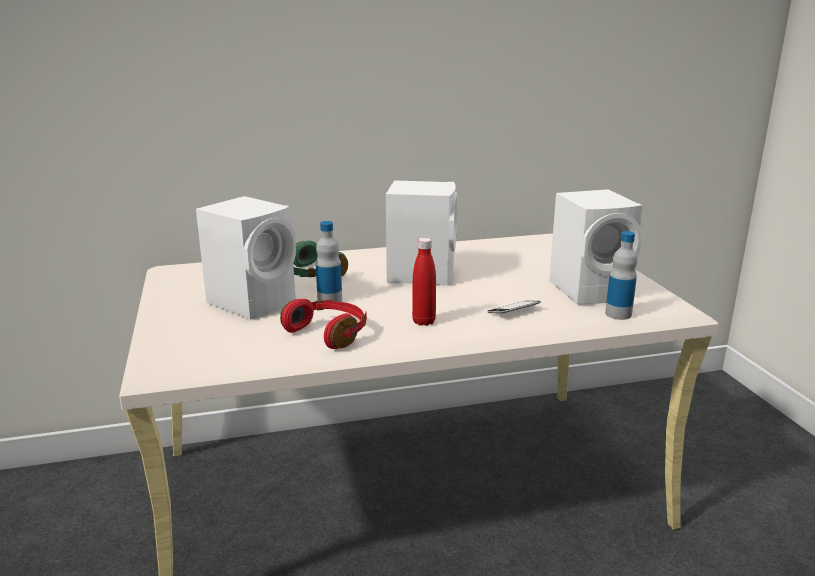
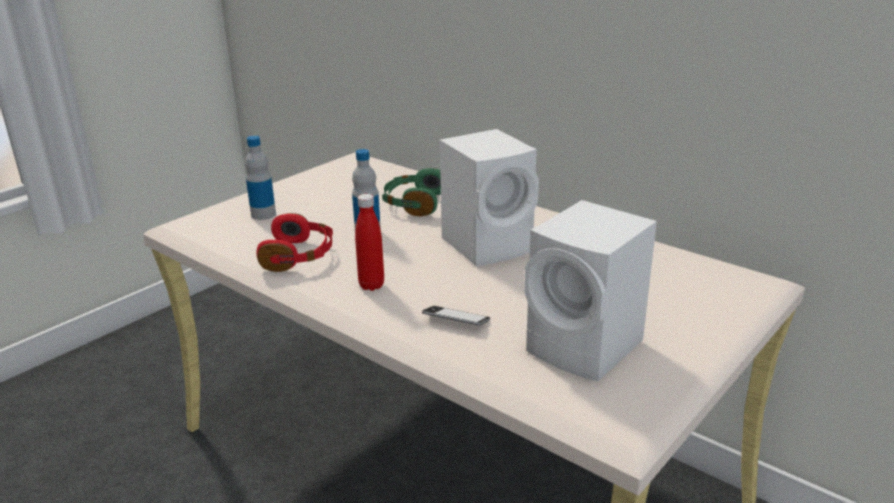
camera: 55 degrees right, 5 degrees up
white speaker [196,196,296,320] -> none
bottle [605,231,638,320] -> bottle moved to [245,136,276,220]

